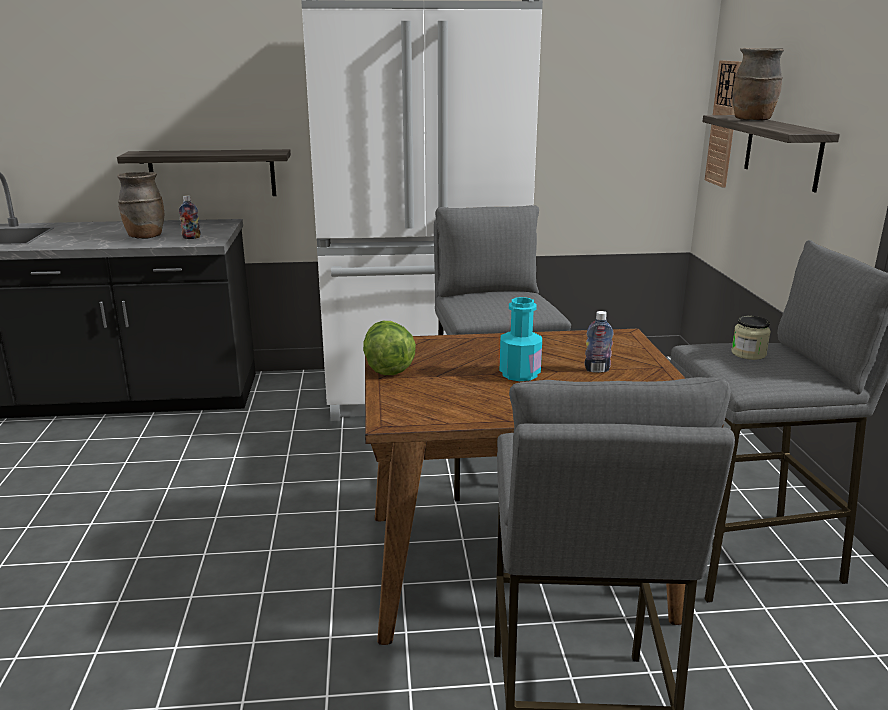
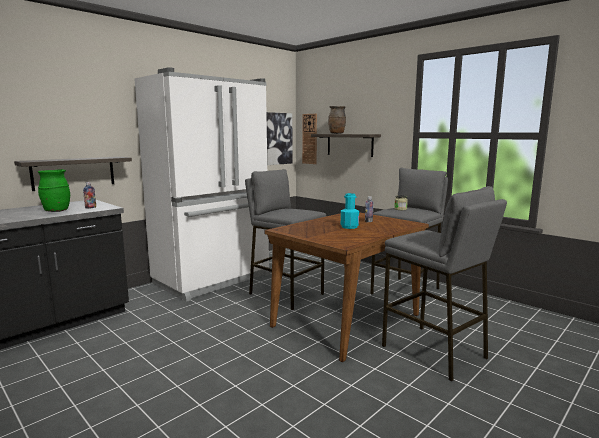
camera: 40 degrees left, 10 degrees down
brown vase [117,172,164,239] -> green vase [38,169,70,212]
lettuce [363,321,416,375] -> none
none -> picture [266,112,292,165]

